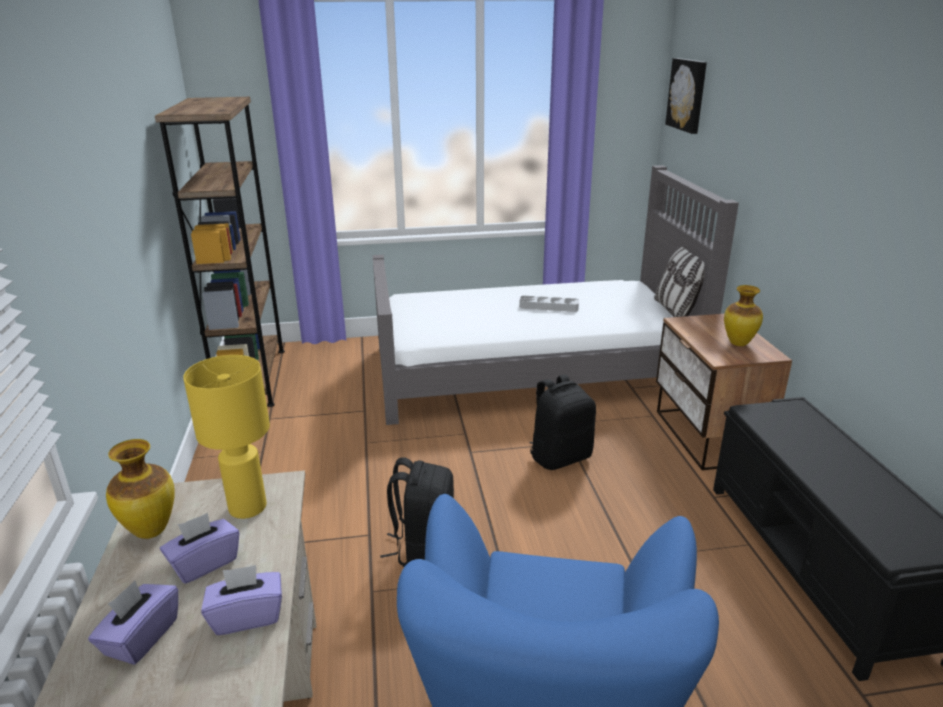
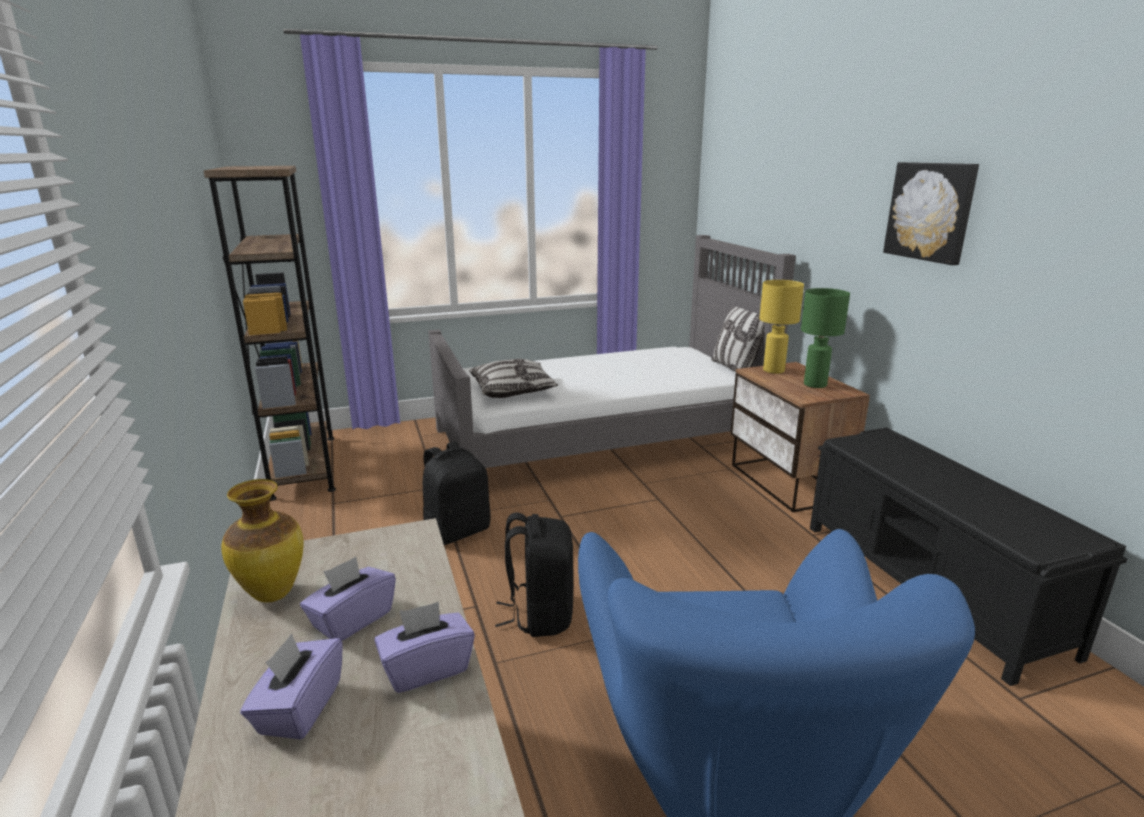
camera: 10 degrees left, 5 degrees down
yellow table lamp [183,355,270,519] -> yellow table lamp moved to [759,280,804,374]
grey tray [519,296,579,312] -> none
black backpack [529,374,596,470] -> black backpack moved to [423,441,490,545]
picture [665,58,707,134] -> picture moved to [883,162,979,265]
vase [724,285,763,346] -> green table lamp [801,288,850,388]
none -> pillow [470,359,558,398]

